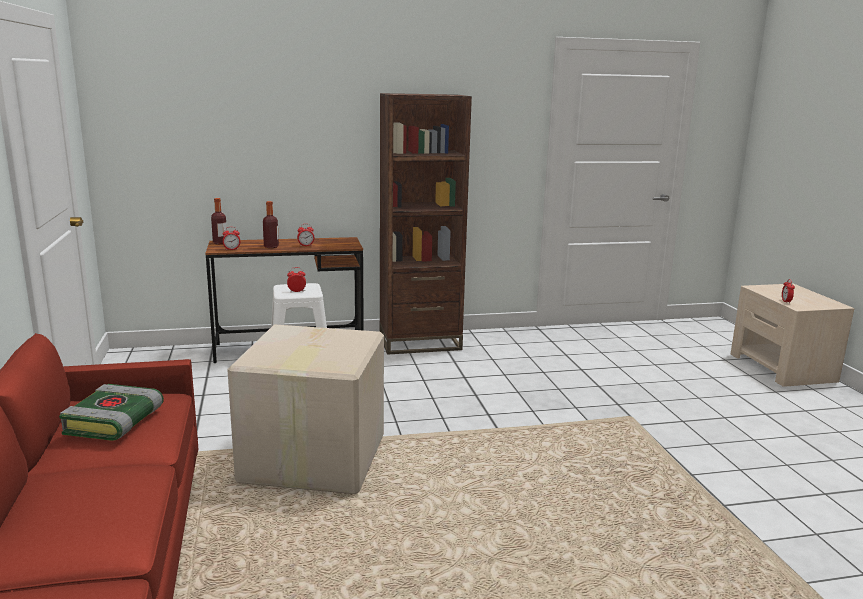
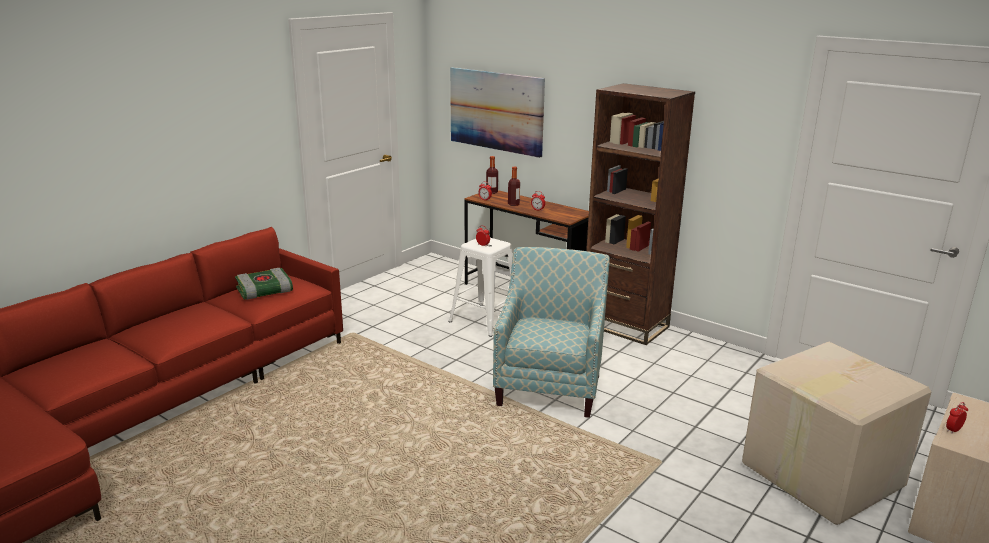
camera: 50 degrees right, 5 degrees up
cardboard box [227,324,384,494] -> cardboard box moved to [742,342,931,525]
none -> picture [450,67,545,158]
none -> armchair [493,247,610,418]

